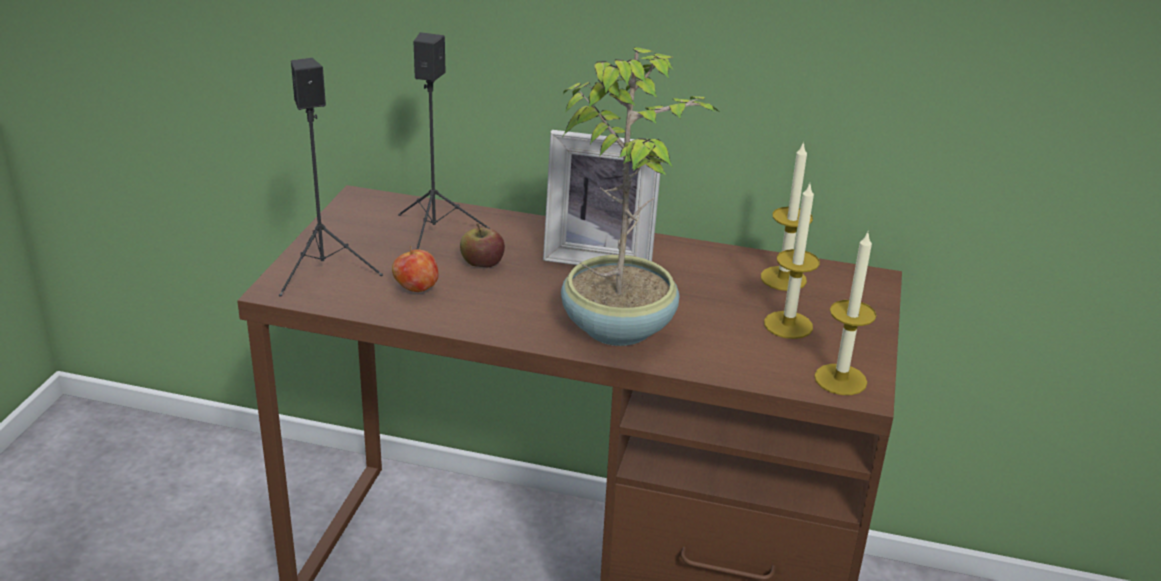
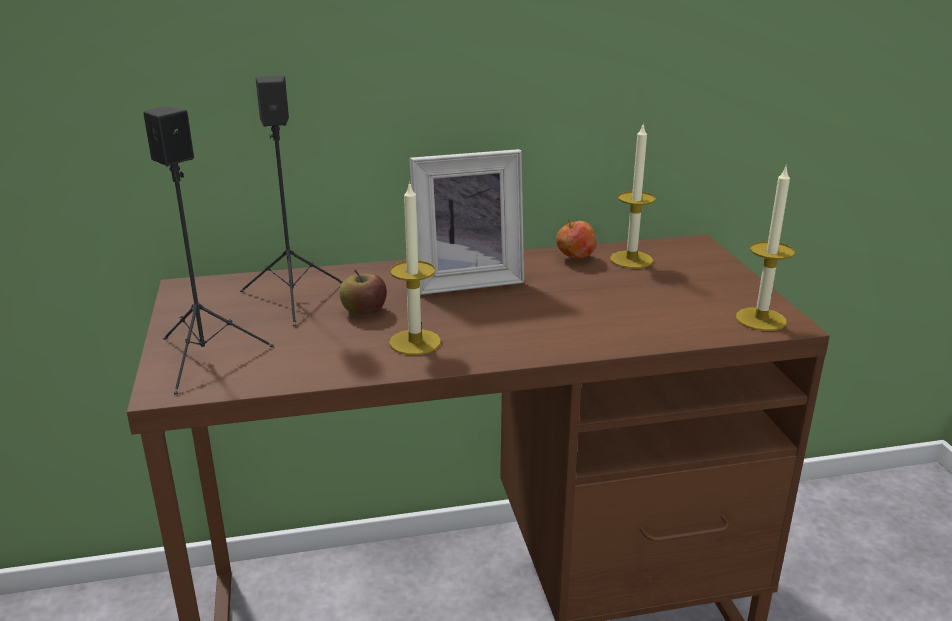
camera: 25 degrees left, 5 degrees down
apple [392,246,438,292] -> apple moved to [556,219,597,259]
potted plant [561,47,718,346] -> none
candle [764,184,820,339] -> candle moved to [389,181,441,355]

